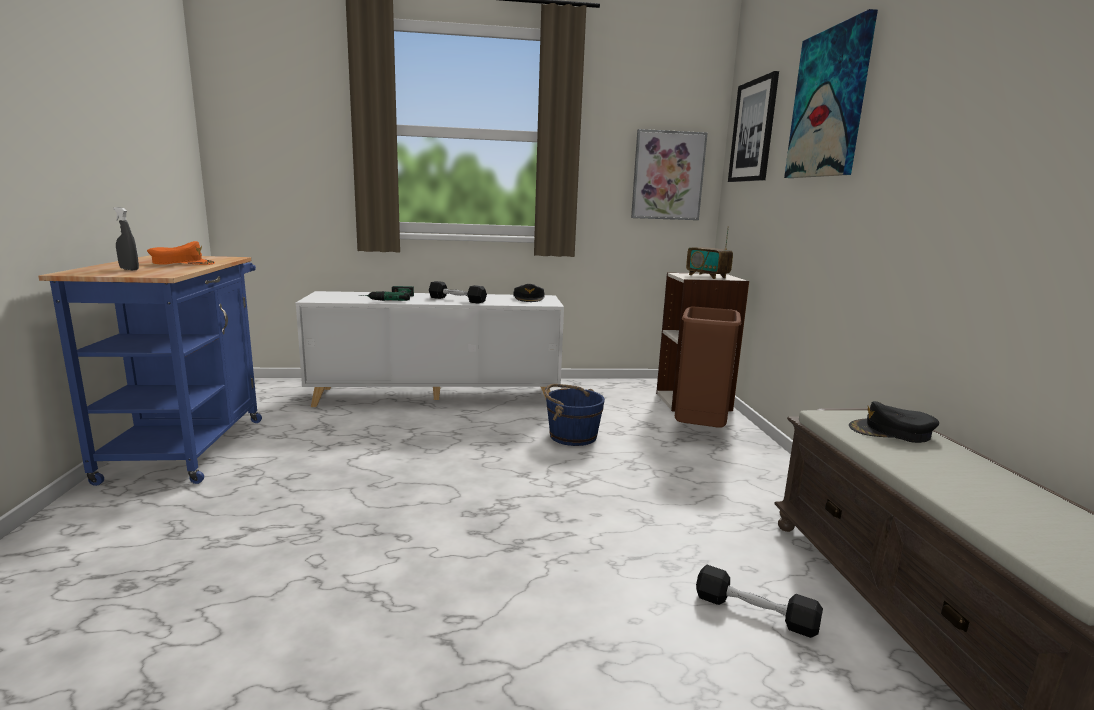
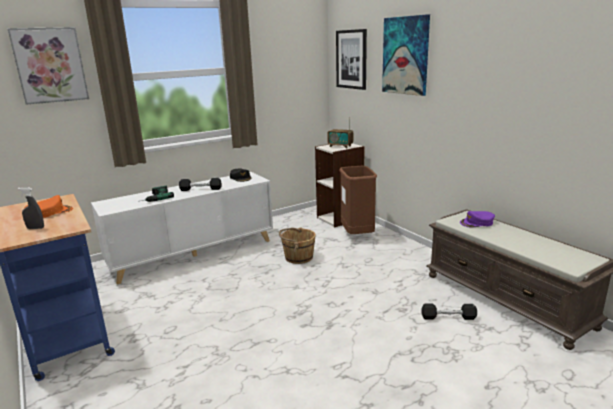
camera: 25 degrees left, 5 degrees up
blue bucket [544,384,605,446] -> brown bucket [279,227,316,264]
picture [631,129,708,220] -> picture moved to [7,27,89,105]
black cap [849,401,939,443] -> purple cap [460,211,495,227]

